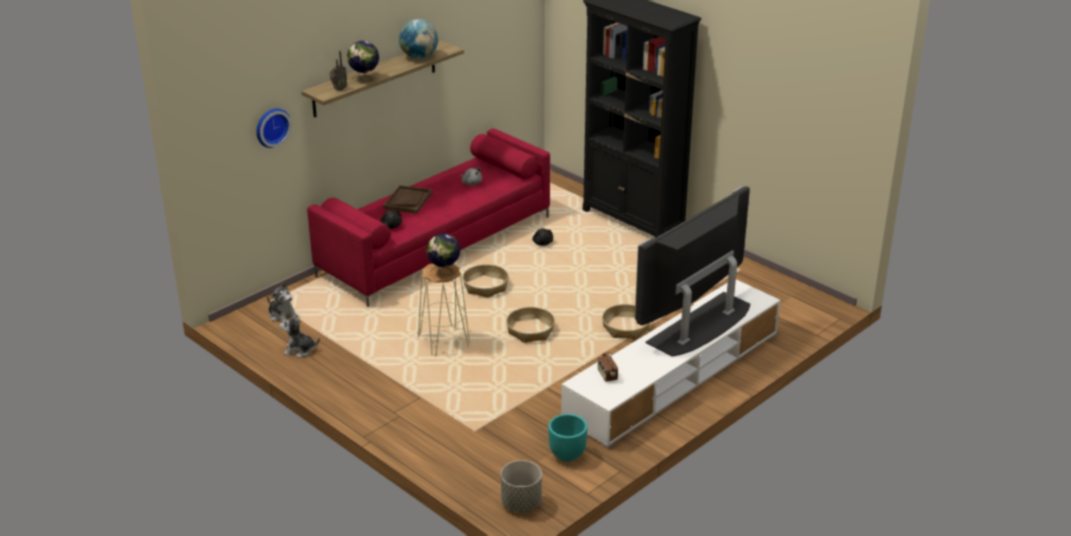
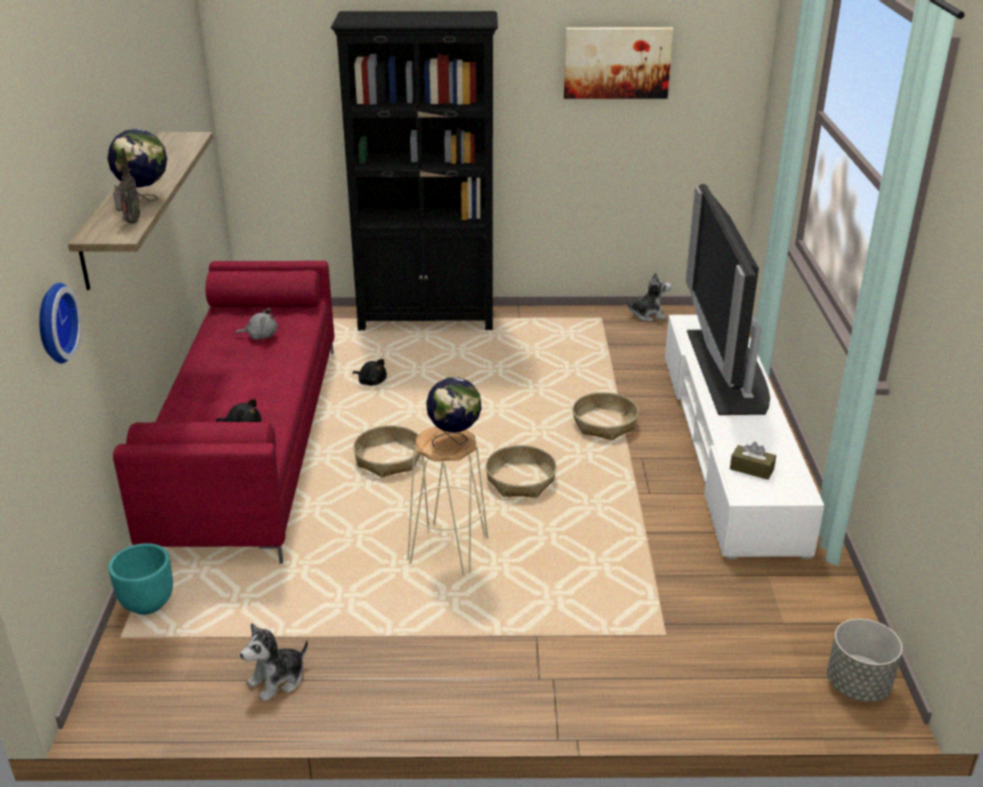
camera: 45 degrees left, 0 degrees up
plush toy [267,283,298,323] -> plush toy moved to [626,272,671,322]
brown tray [383,185,432,214] -> none
globe [399,19,438,59] -> none
turquoise planter [548,414,587,462] -> turquoise planter moved to [108,543,173,615]
radio [598,353,618,382] -> brown tissue box [730,442,776,480]
none -> picture [564,27,673,99]

